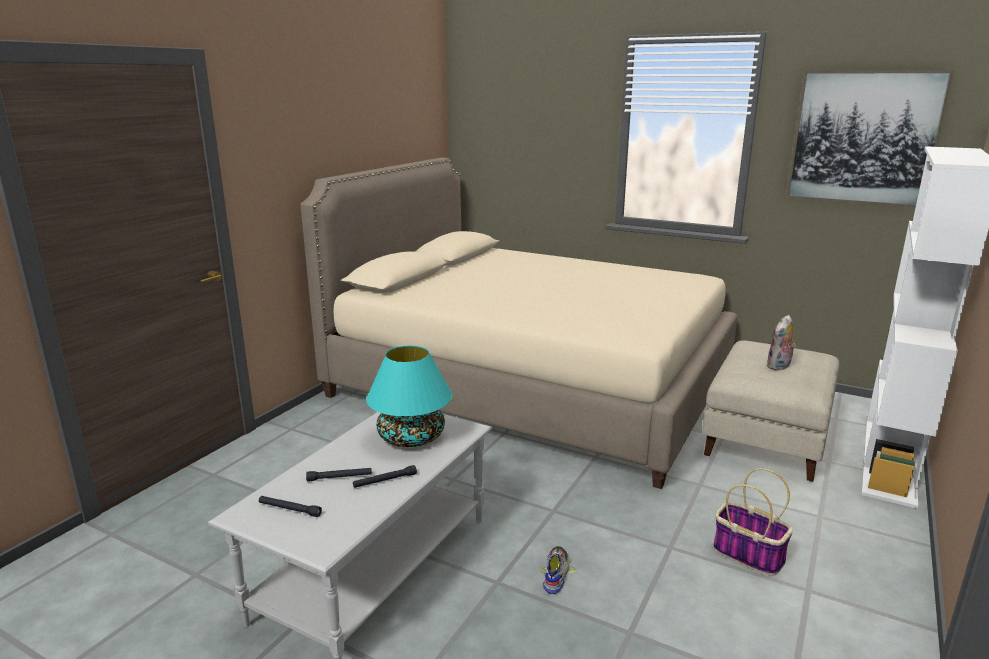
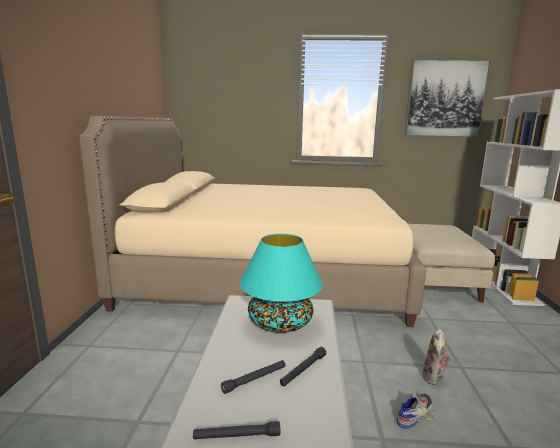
camera: 25 degrees left, 5 degrees down
shoe [540,546,576,594] -> shoe turned 60 degrees clockwise [396,394,434,429]
basket [713,468,793,576] -> none
plush toy [766,315,796,371] -> plush toy moved to [422,329,451,385]

